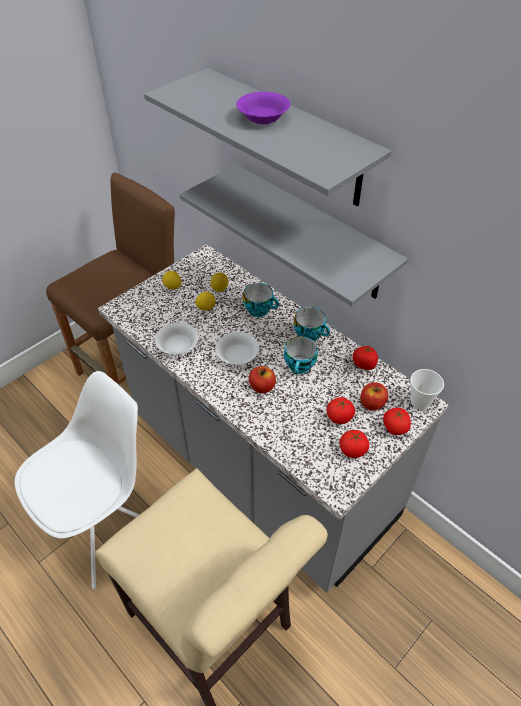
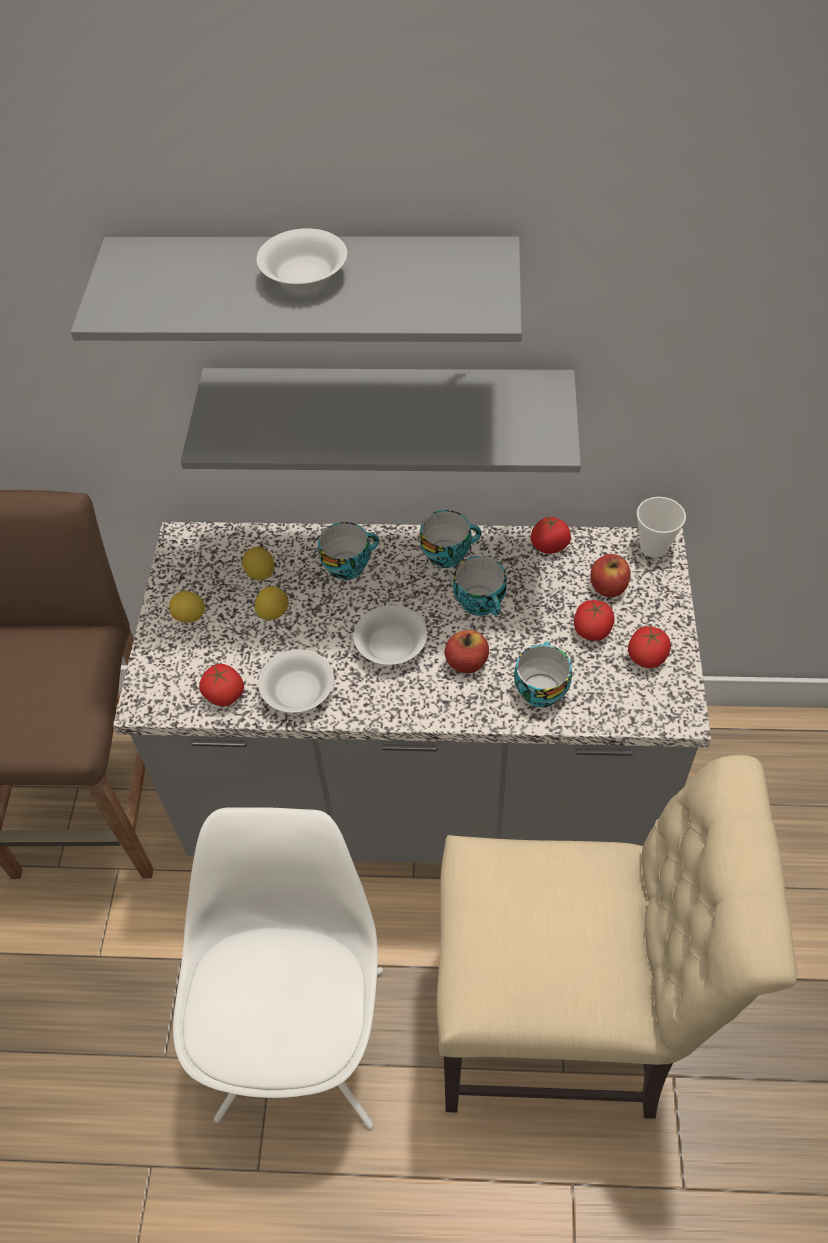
camera: 40 degrees left, 5 degrees up
purple bowl [236,92,290,124] -> white bowl [256,228,347,291]
tomato [383,408,411,435] -> tomato moved to [199,664,244,706]
none -> cup [514,641,572,707]

